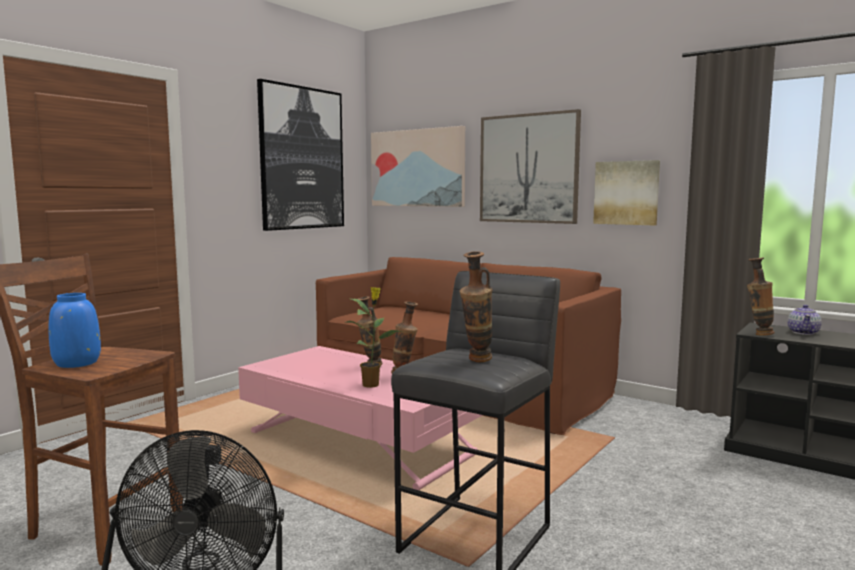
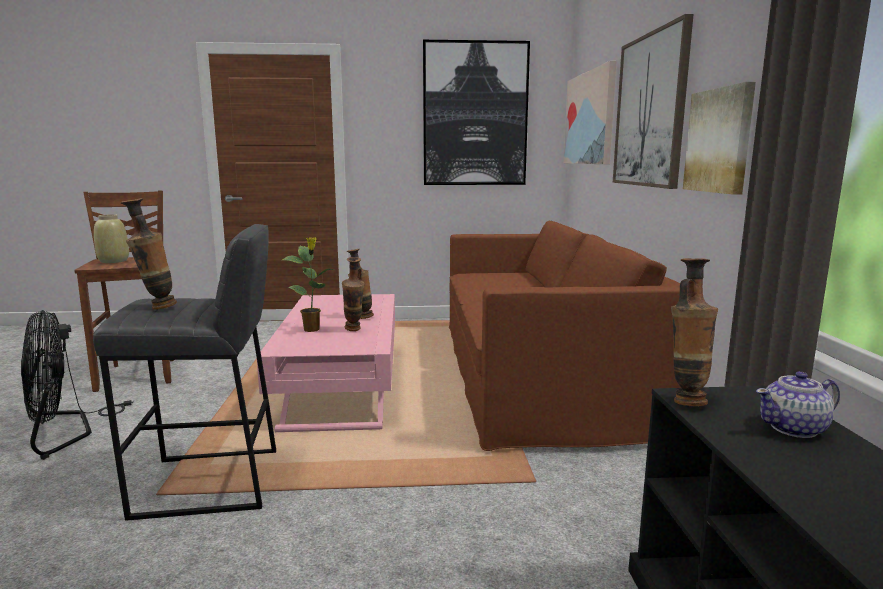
camera: 50 degrees right, 5 degrees up
blue vase [49,293,101,368] -> beige vase [94,214,129,263]

